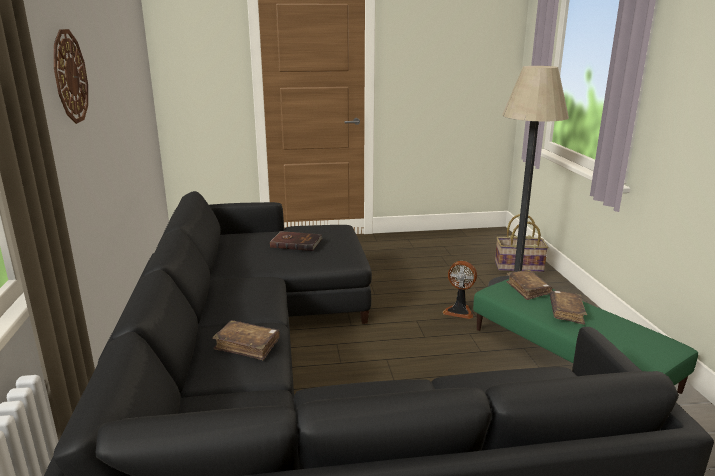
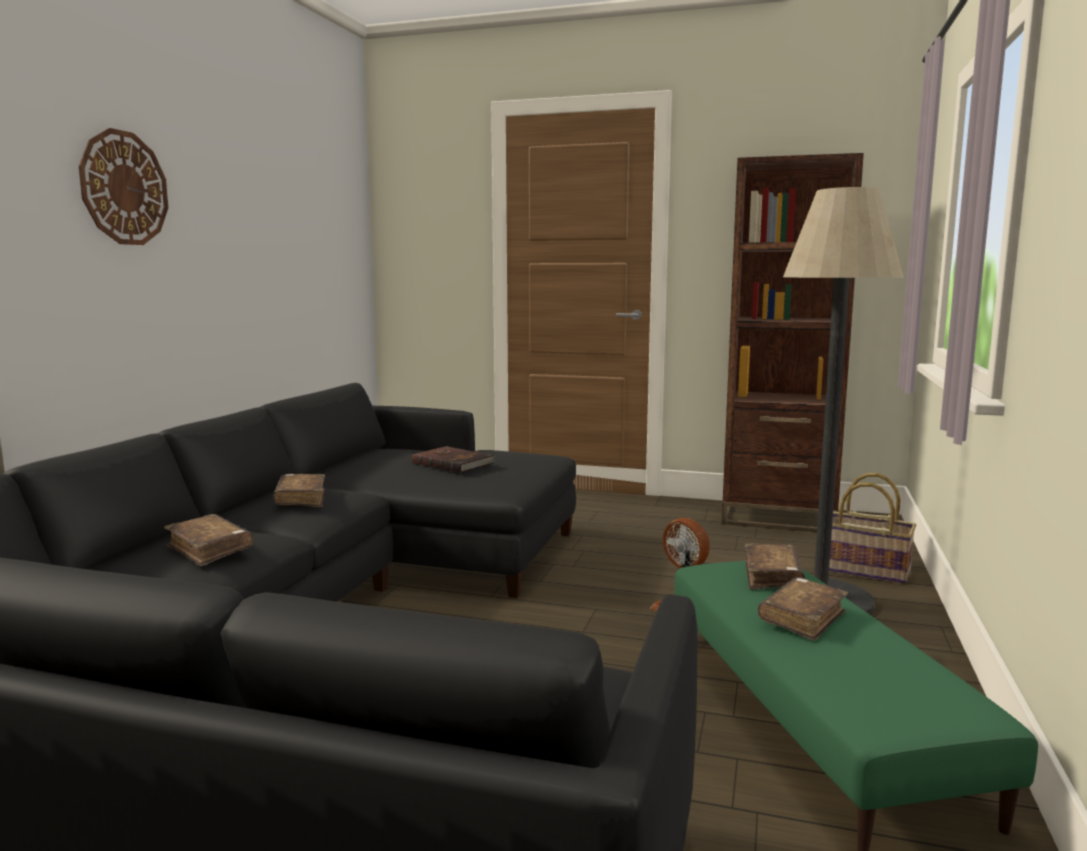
camera: 25 degrees right, 10 degrees down
none -> brown book [273,474,325,507]
none -> brown bookcase [721,153,864,532]

